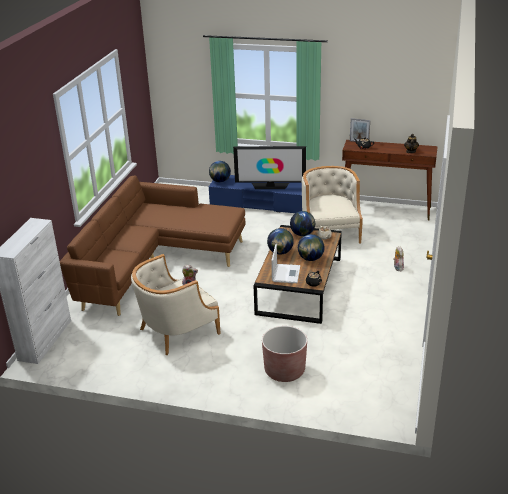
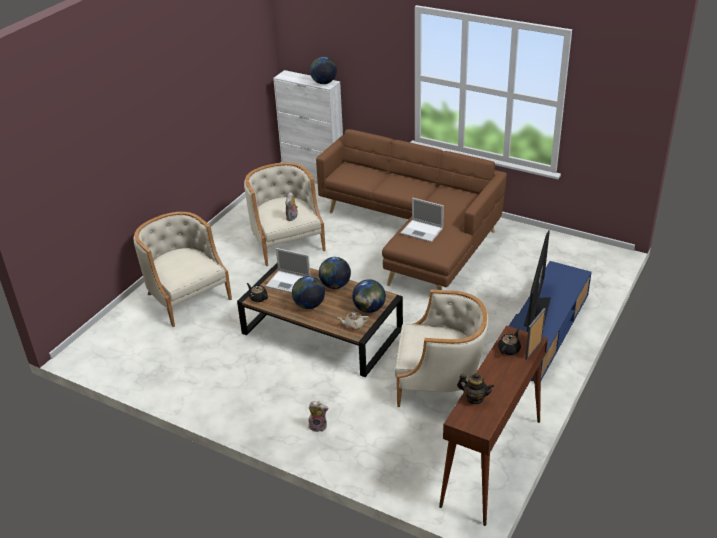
camera: 105 degrees right, 5 degrees up
globe [209,161,231,182] -> globe moved to [310,57,337,84]
brown planter [262,326,307,382] -> beige armchair [133,212,232,327]
none -> laptop [400,198,444,242]

